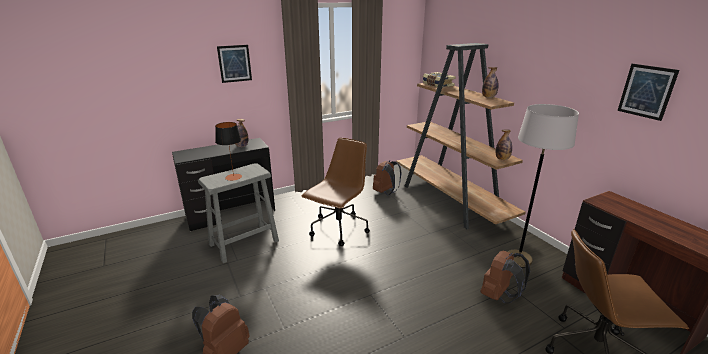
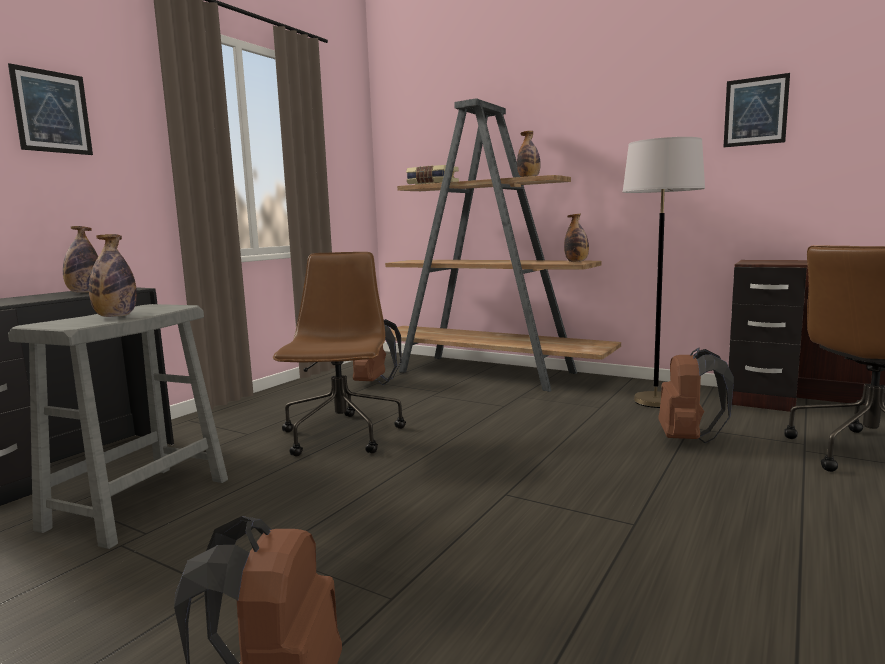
camera: 30 degrees left, 15 degrees down
table lamp [215,122,242,181] -> bottle [89,234,137,317]

